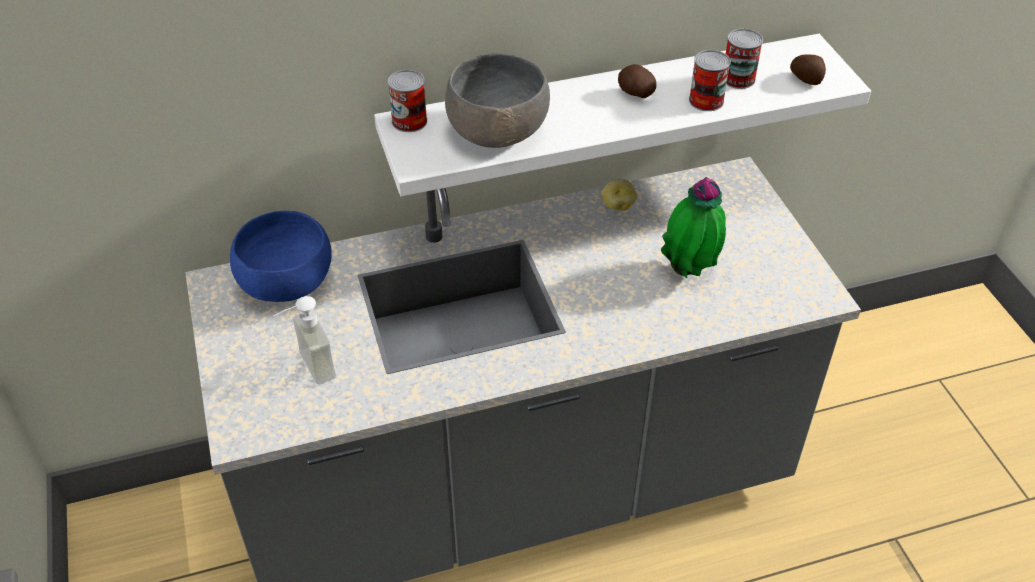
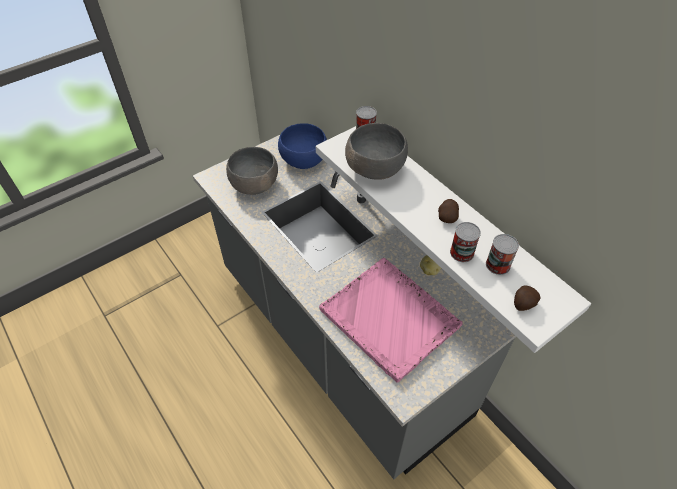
camera: 70 degrees right, 5 degrees up
soap dispenser [273,296,336,384] -> grey bowl [226,147,278,195]
potted plant [661,177,726,278] -> pink tray [319,258,463,382]

